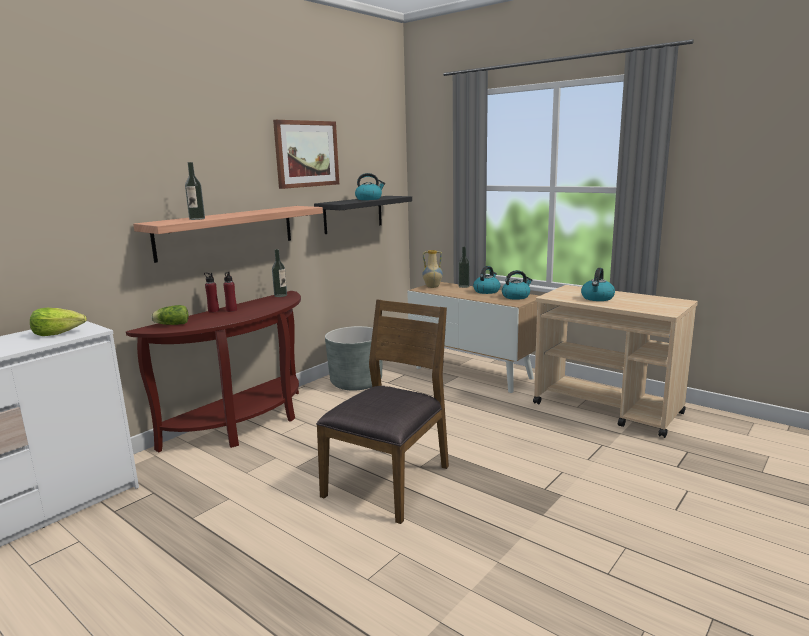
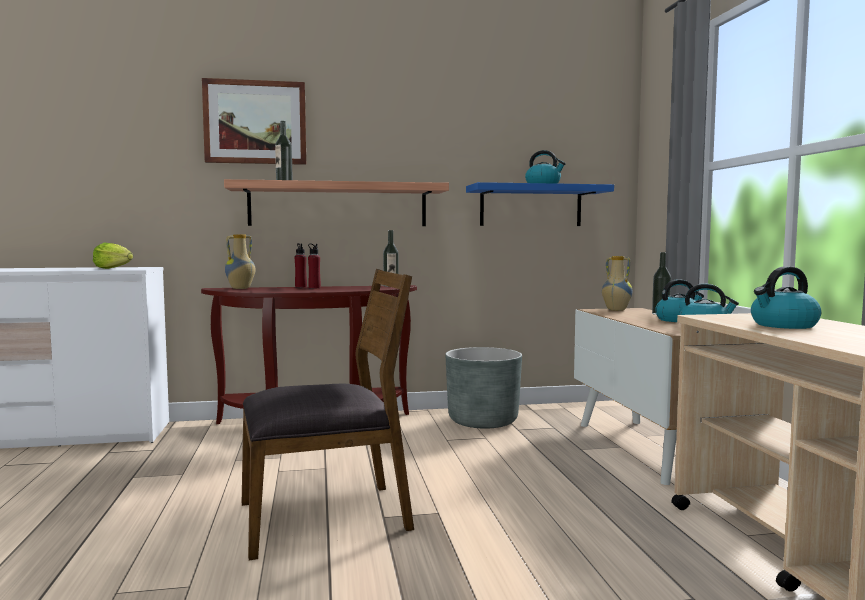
camera: 40 degrees right, 10 degrees down
lettuce [151,305,189,325] -> vase [225,235,256,289]
picture [273,120,339,189] -> picture moved to [202,78,306,165]
black shelf [314,196,412,234] -> blue shelf [466,182,614,226]

